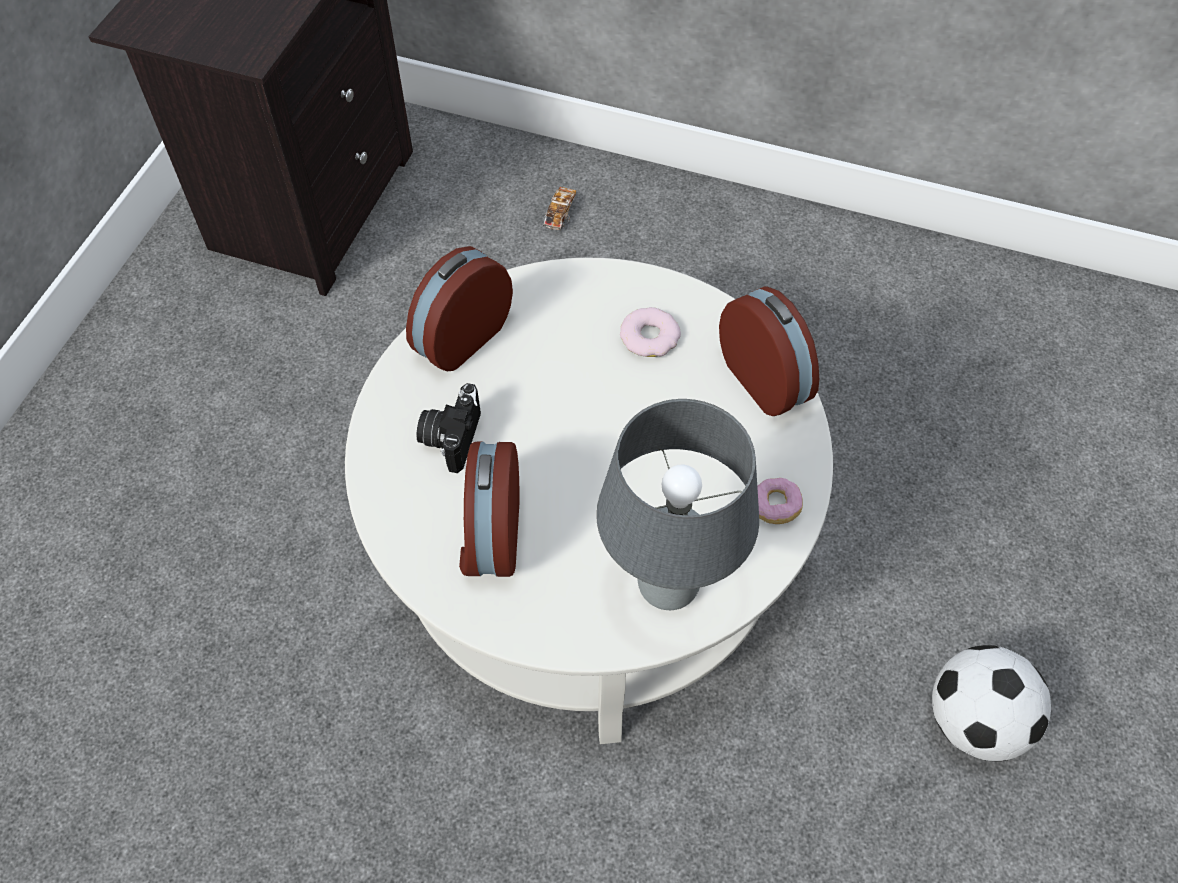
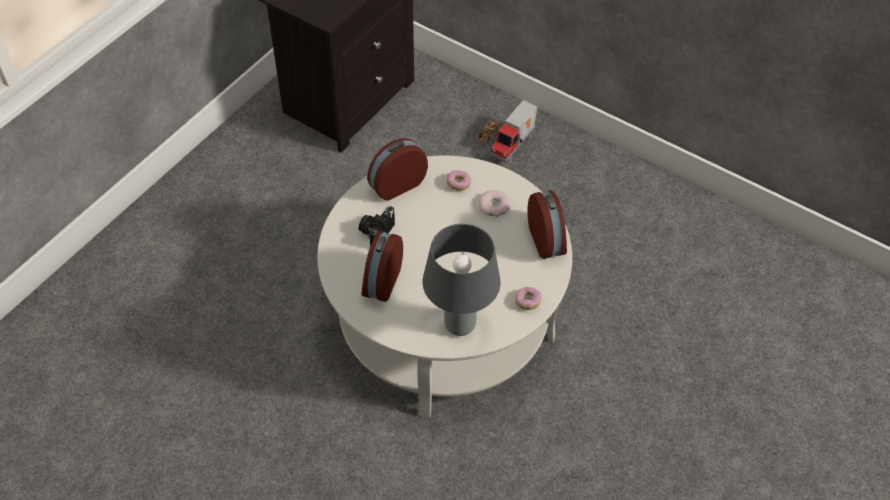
camera: 15 degrees right, 5 degrees down
football [932,645,1051,761] -> none
none -> donut [447,170,471,191]
none -> toy truck [491,100,537,163]

